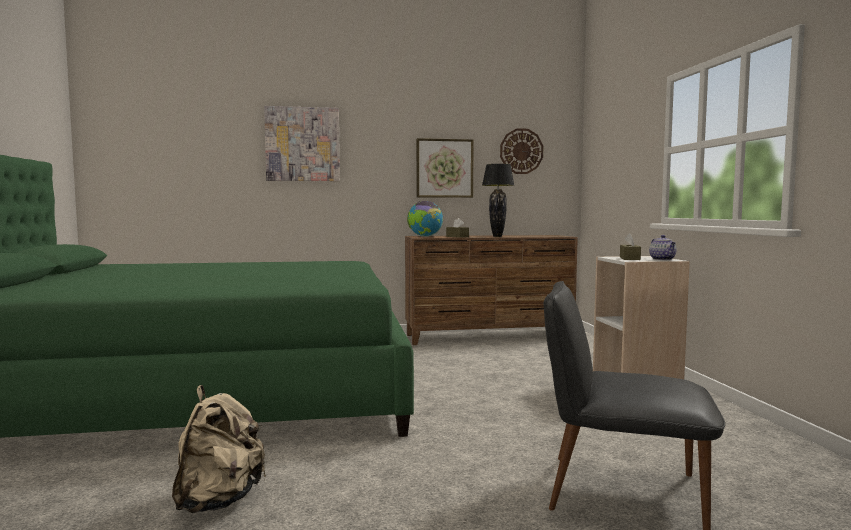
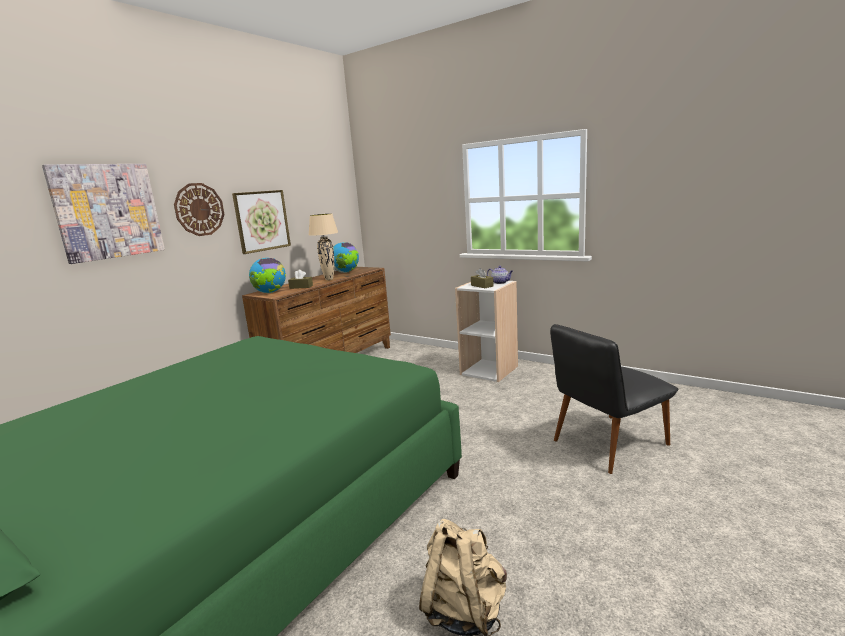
camera: 45 degrees left, 10 degrees up
black table lamp [482,164,514,237] -> beige table lamp [309,214,338,280]
wall clock [500,128,543,174] -> wall clock moved to [174,183,225,236]
none -> globe [333,243,359,273]

